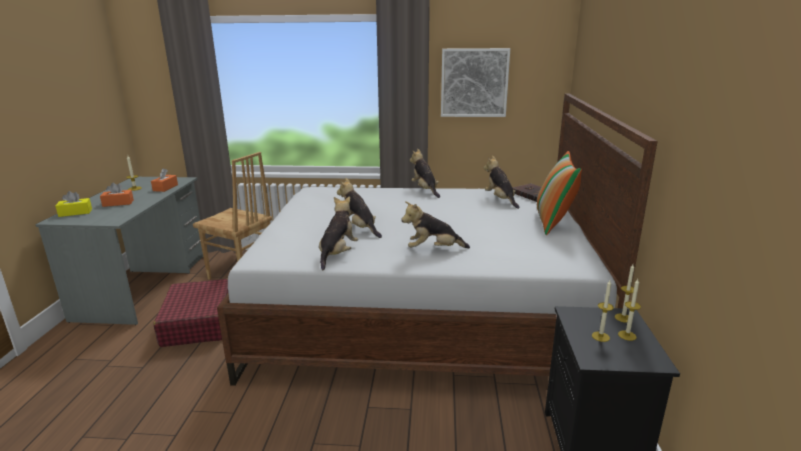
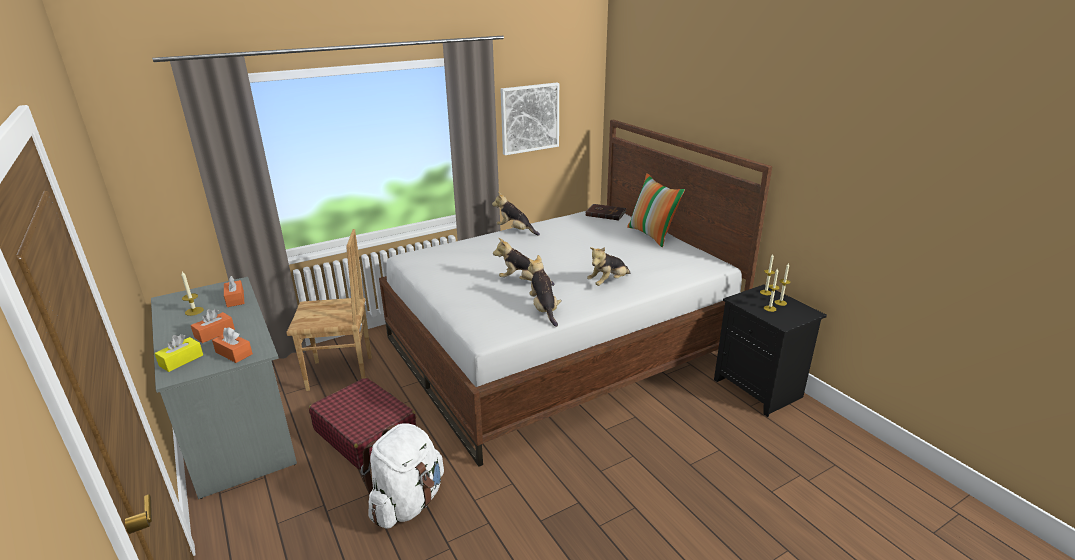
camera: 35 degrees left, 5 degrees up
plush toy [484,156,520,209] -> none
none -> orange tissue box [212,327,253,363]
none -> white backpack [361,423,444,529]

